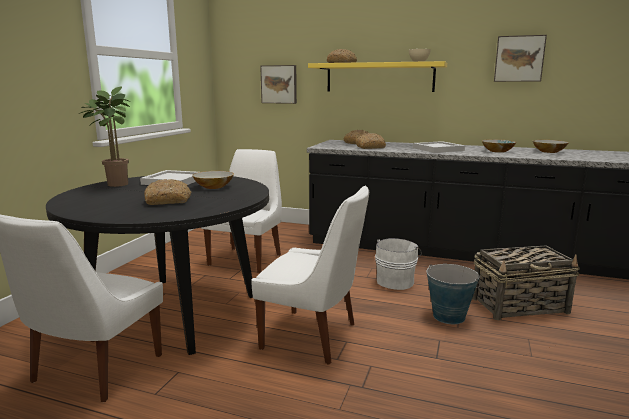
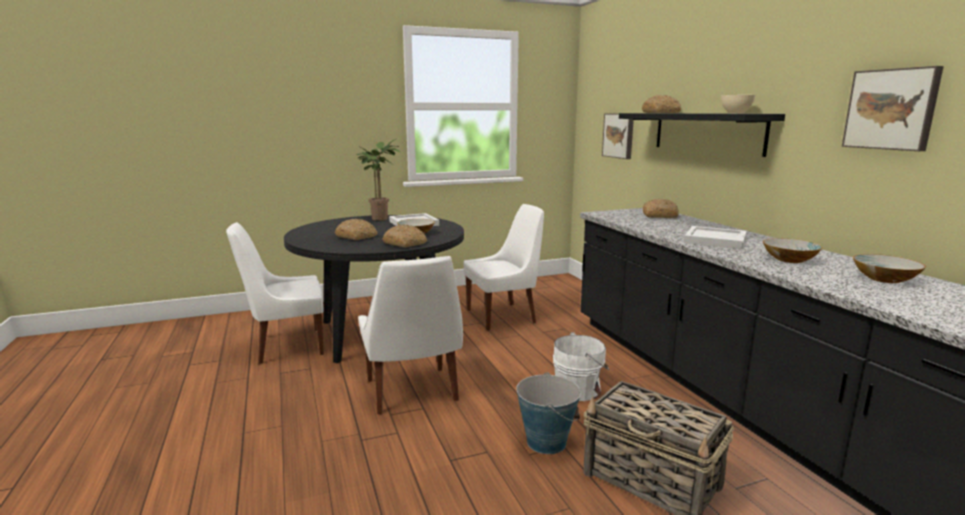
camera: 50 degrees right, 0 degrees up
yellow shelf [308,61,447,92] -> black shelf [619,113,785,157]
bread [356,133,386,149] -> bread moved to [383,224,427,248]

